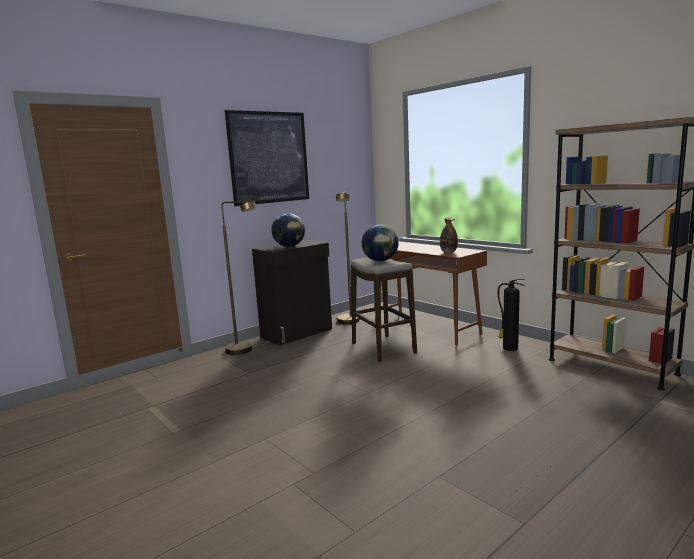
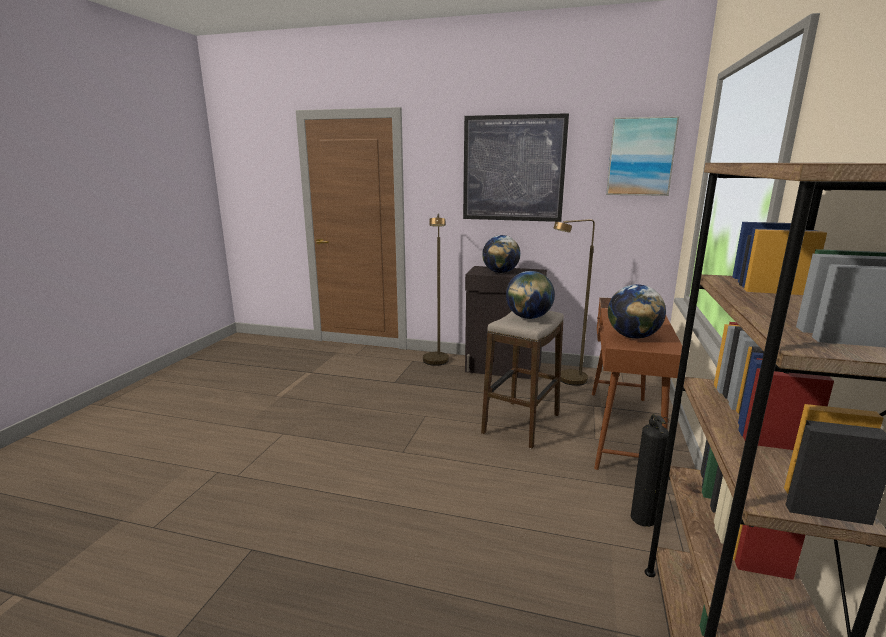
camera: 55 degrees right, 5 degrees up
bottle [440,217,458,253] -> globe [608,284,666,339]
none -> picture [606,116,679,196]

